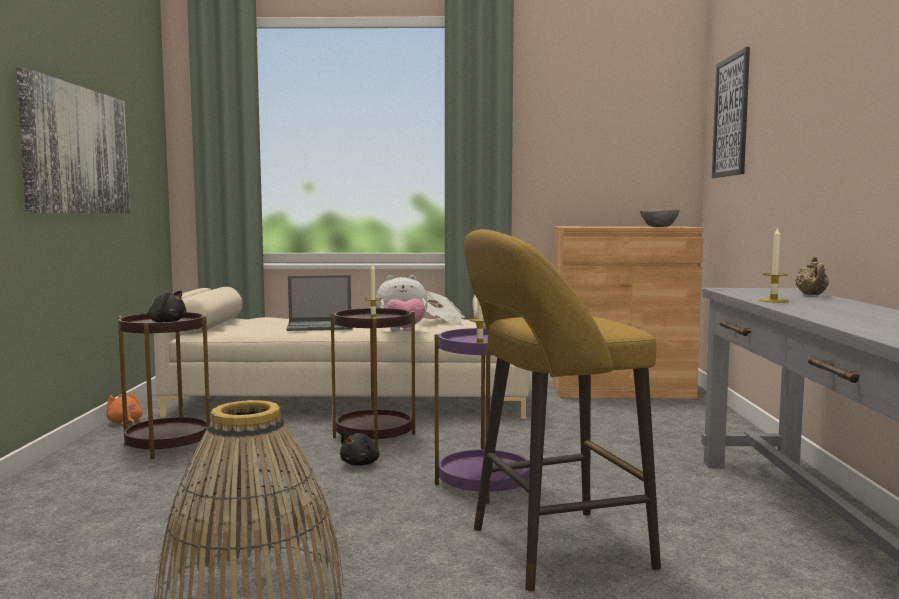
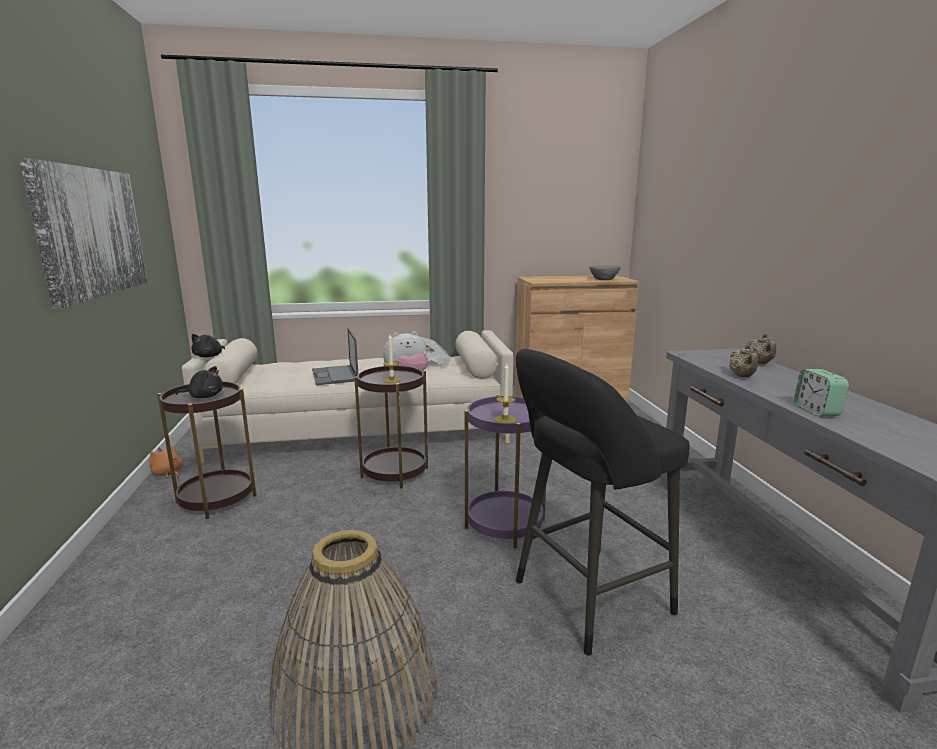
camera: 10 degrees left, 10 degrees up
laptop [286,275,353,331] -> laptop turned 90 degrees clockwise [312,328,358,385]
black plush toy [340,431,380,466] -> black plush toy moved to [191,334,225,357]
yellow stool [464,229,661,591] -> black stool [516,349,690,655]
picture [712,47,750,178] -> none
candle [759,227,789,303] -> beige teapot [729,344,758,377]
none -> alarm clock [794,369,849,417]

